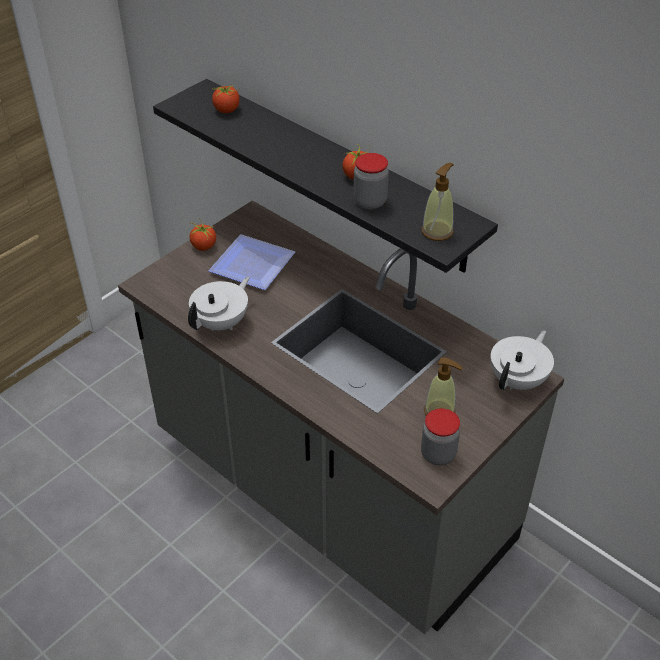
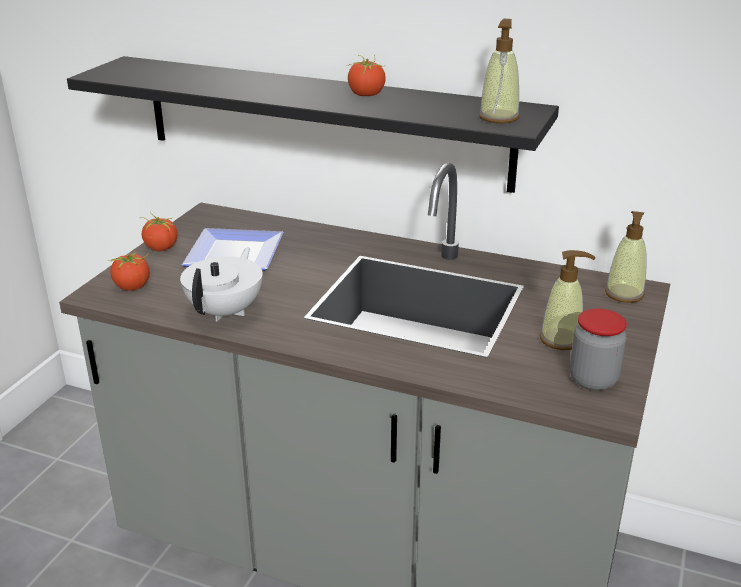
camera: 20 degrees left, 15 degrees down
tomato [211,85,240,113] -> tomato moved to [108,251,150,291]
jar [353,153,389,210] -> none
white teapot [490,330,554,390] -> soap dispenser [605,211,647,303]

